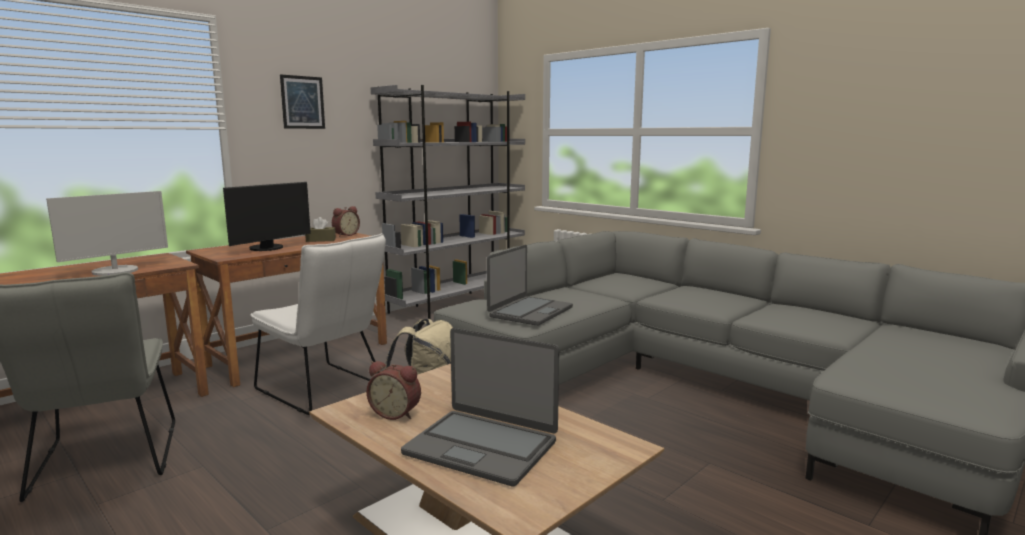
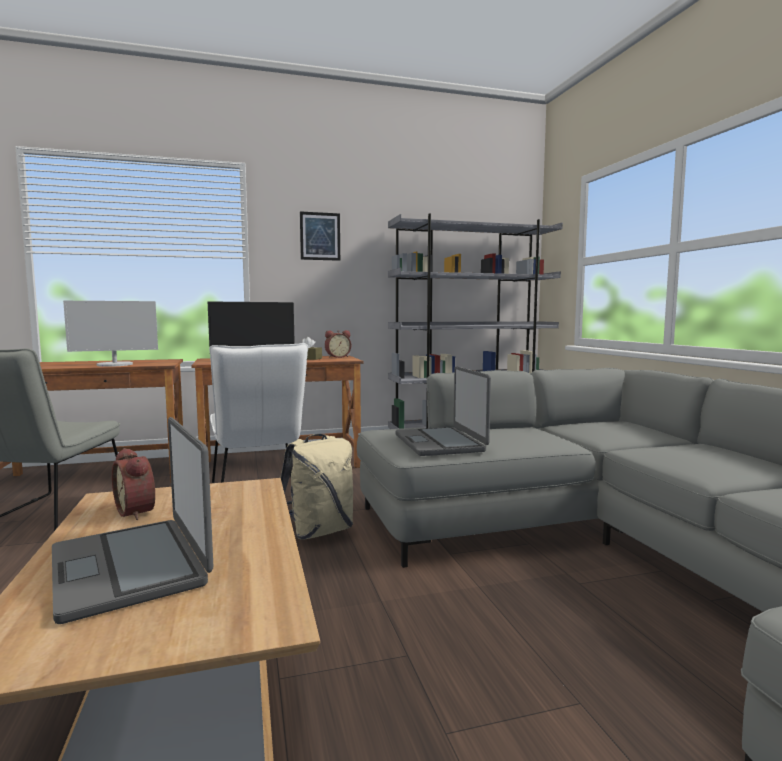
camera: 30 degrees right, 5 degrees down
laptop [487,245,573,326] -> laptop turned 105 degrees clockwise [396,366,491,456]

